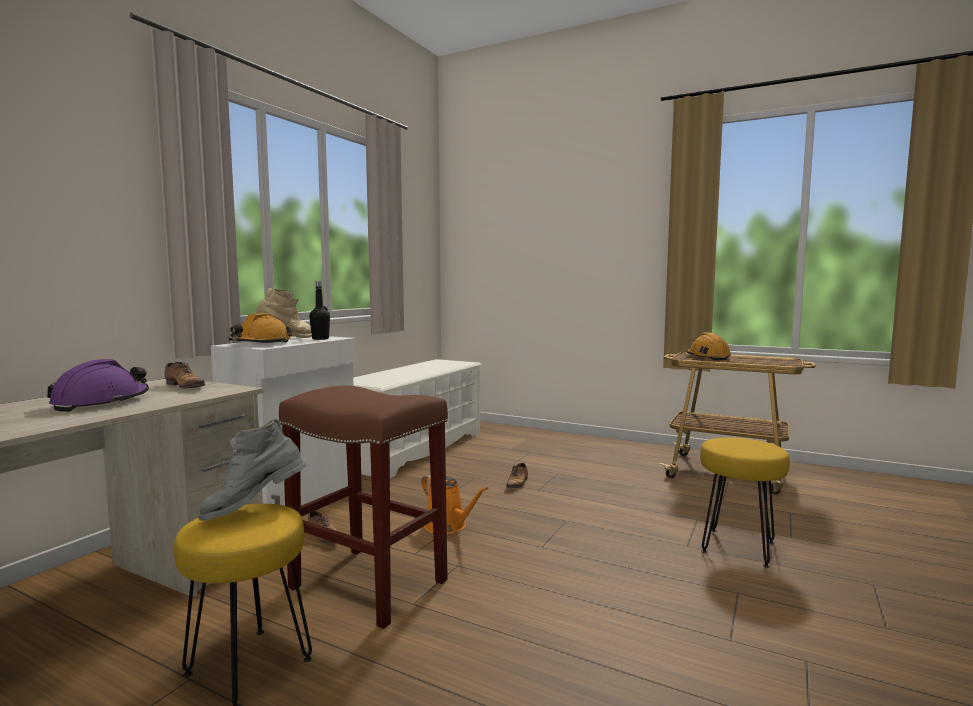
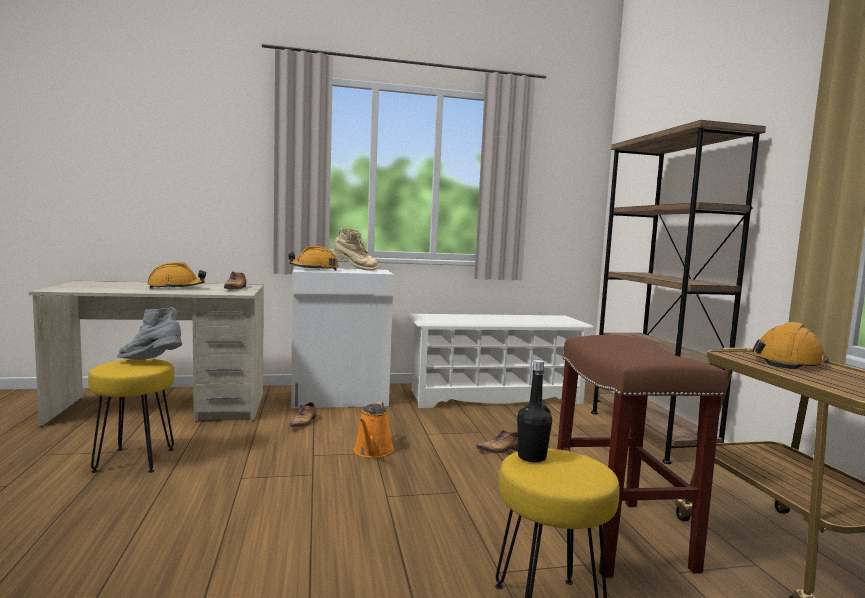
camera: 50 degrees right, 0 degrees up
purple hard hat [47,359,149,412] -> orange hard hat [147,262,206,289]
brown stool [279,386,448,629] -> brown stool moved to [557,335,726,578]
black bottle [309,281,330,340] -> black bottle moved to [517,360,552,463]
none -> brown bookcase [591,120,766,464]

